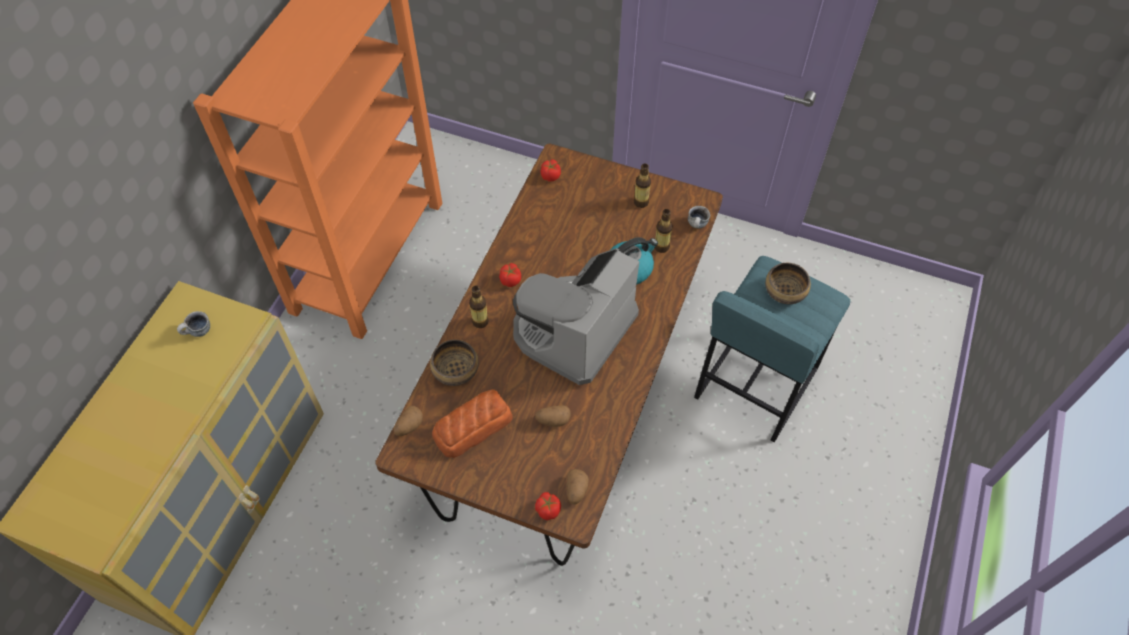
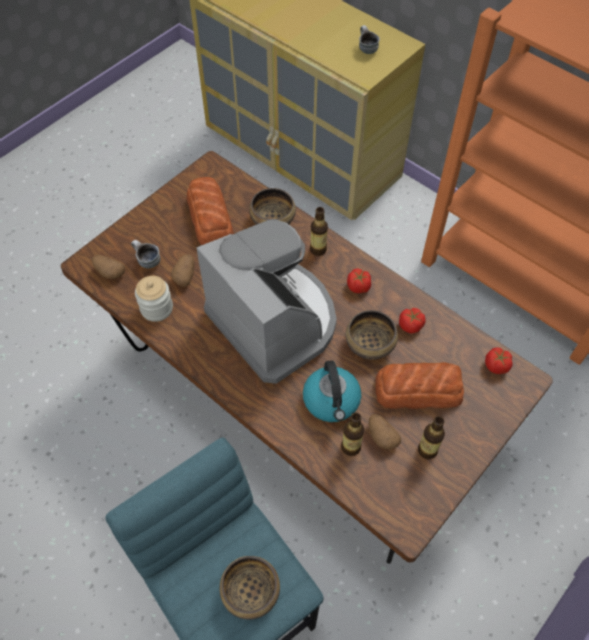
camera: 110 degrees right, 0 degrees up
potato [394,406,423,436] -> potato moved to [369,414,401,449]
tomato [535,492,561,520] -> tomato moved to [399,308,426,333]
mug [688,206,710,228] -> mug moved to [131,240,161,269]
none -> jar [135,276,173,322]
none -> bowl [346,310,398,360]
none -> bread [375,362,464,409]

